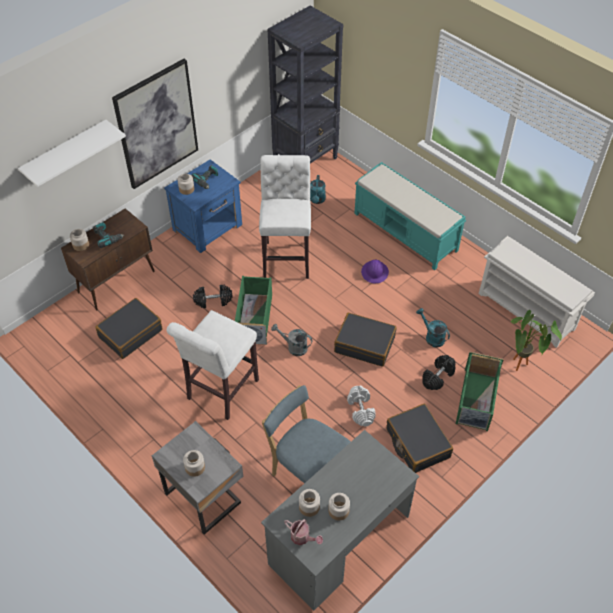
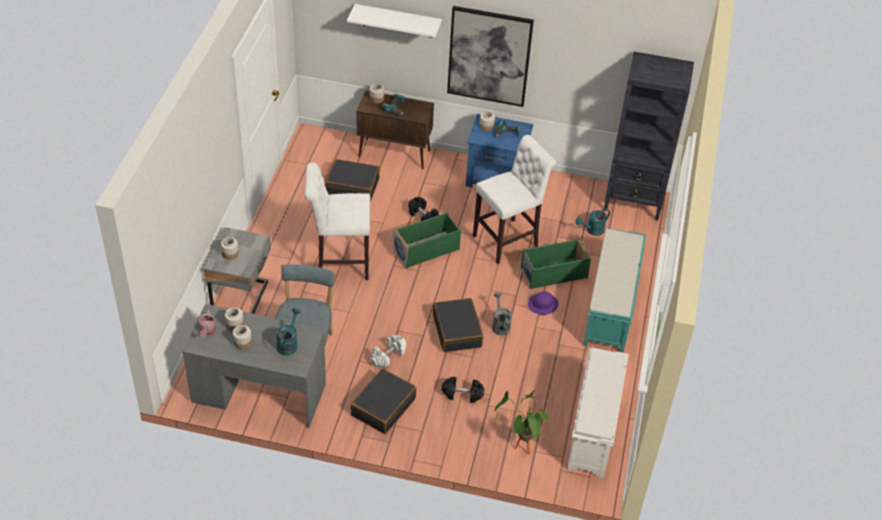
camera: 55 degrees right, 5 degrees down
grey watering can [271,324,312,356] -> grey watering can moved to [492,293,512,335]
turquoise watering can [416,308,450,347] -> turquoise watering can moved to [276,308,301,355]
green storage box [456,352,504,431] -> green storage box moved to [521,237,591,289]

